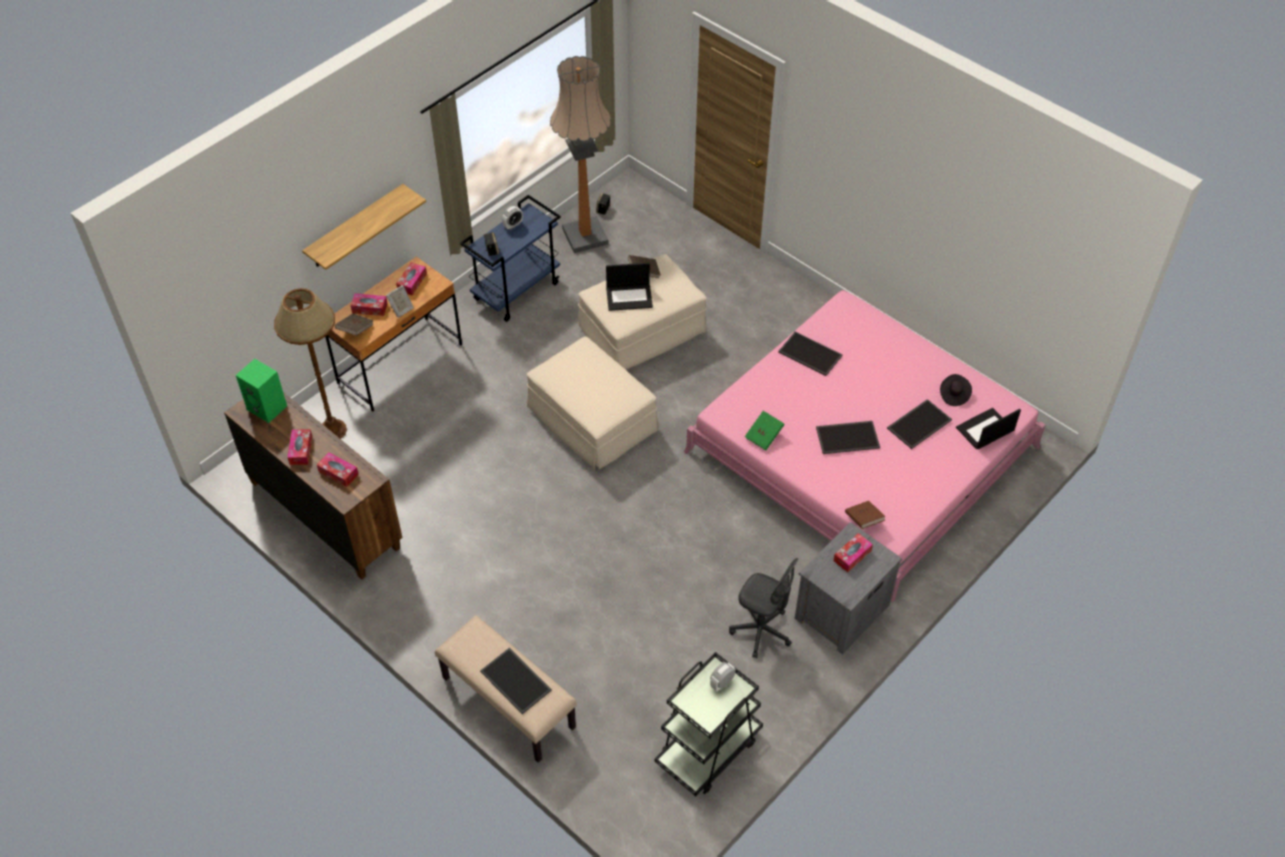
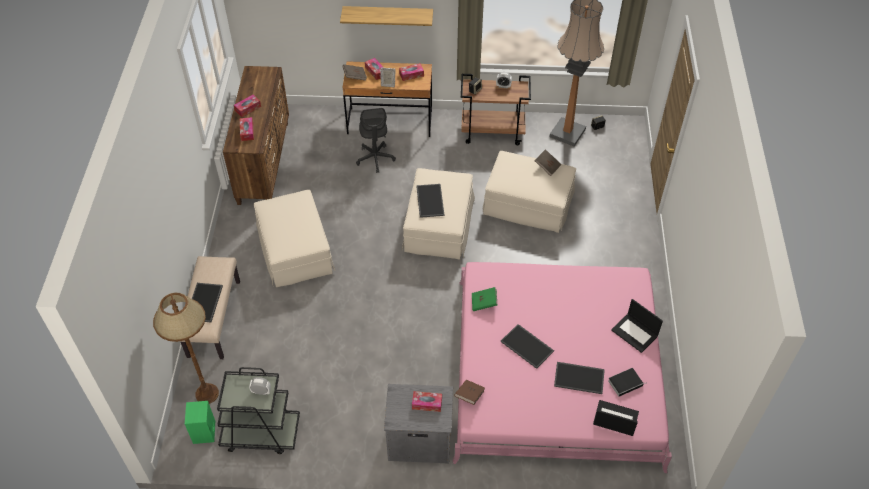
camera: 50 degrees right, 0 degrees up
green speaker [236,359,287,423] -> green speaker moved to [185,401,215,444]
brown floor lamp [274,288,347,439] -> brown floor lamp moved to [153,292,219,404]
blue cart [460,195,561,322] -> brown cart [461,74,531,145]
laptop [606,263,653,311] -> laptop moved to [611,299,663,353]
grey office chair [729,558,798,658] -> grey office chair moved to [356,108,396,173]
tray [778,331,842,376] -> tray moved to [416,184,444,218]
black hat [940,374,972,406] -> book [608,368,646,397]
none -> beige ottoman [254,190,335,287]

